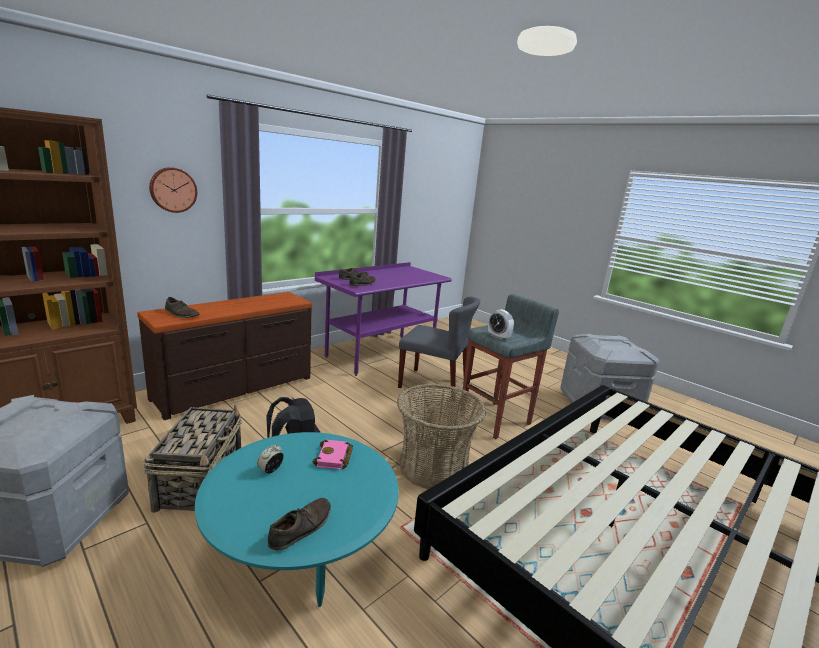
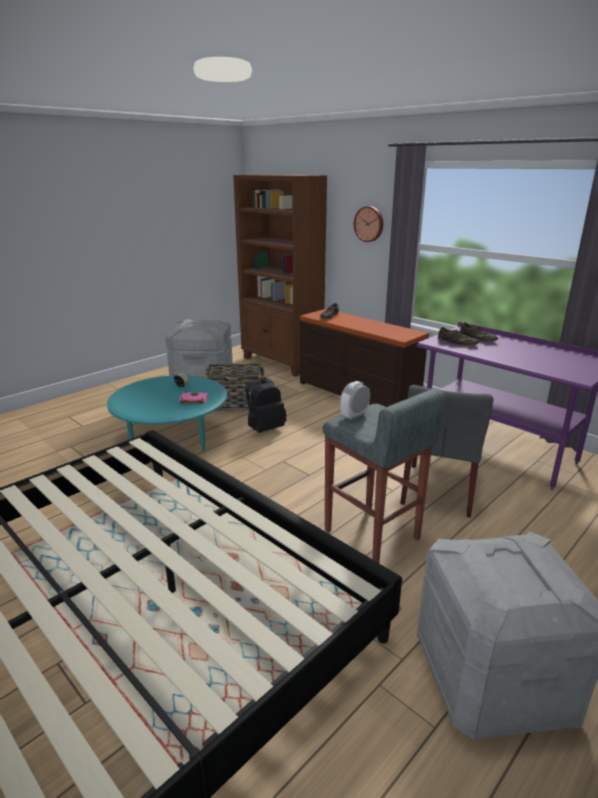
camera: 90 degrees right, 5 degrees up
brown shoe [267,498,331,551] -> none
basket [397,384,486,489] -> none

